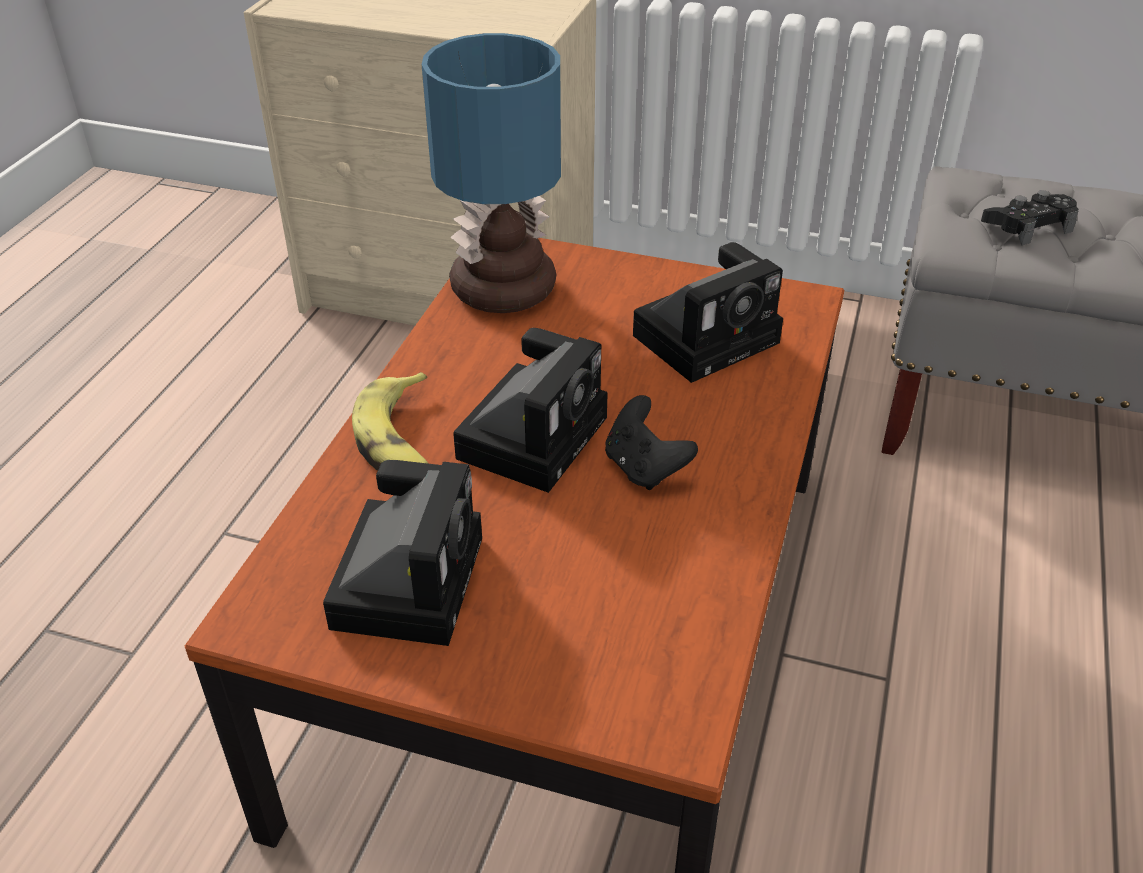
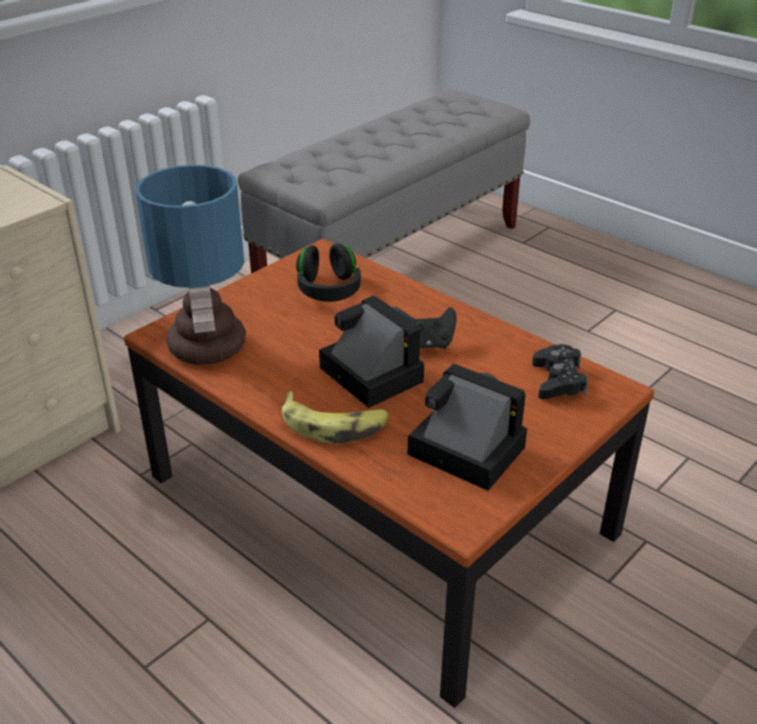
camera: 65 degrees left, 5 degrees down
camera [633,242,783,383] -> black headphones [296,243,361,302]
black game controller [981,190,1079,245] -> black game controller moved to [532,344,588,399]

